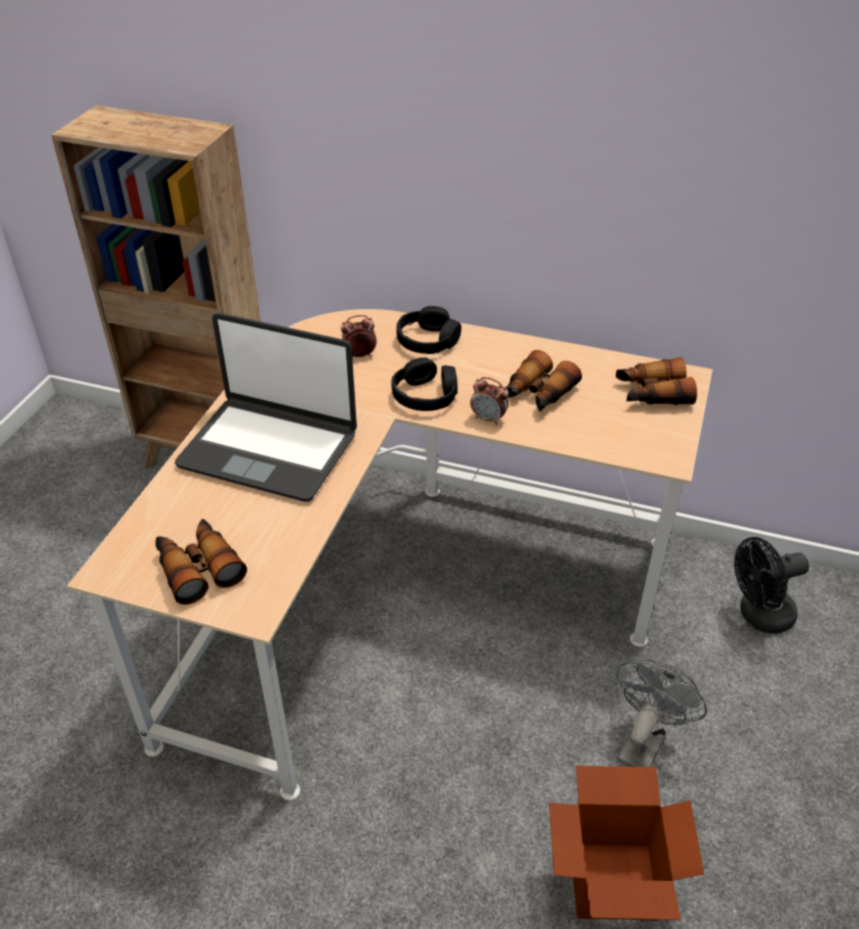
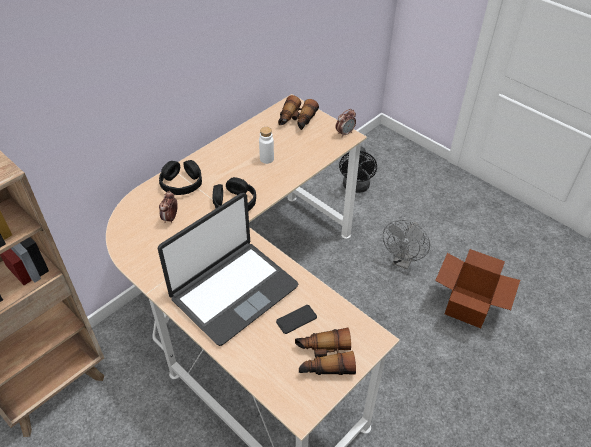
camera: 65 degrees left, 5 degrees up
alarm clock [470,377,509,425] -> alarm clock moved to [336,109,356,137]
binoculars [506,350,582,412] -> white bottle [259,127,274,164]
grey fan [616,659,707,767] -> grey fan turned 120 degrees counterclockwise [383,220,430,269]
none -> phone [276,305,317,334]

